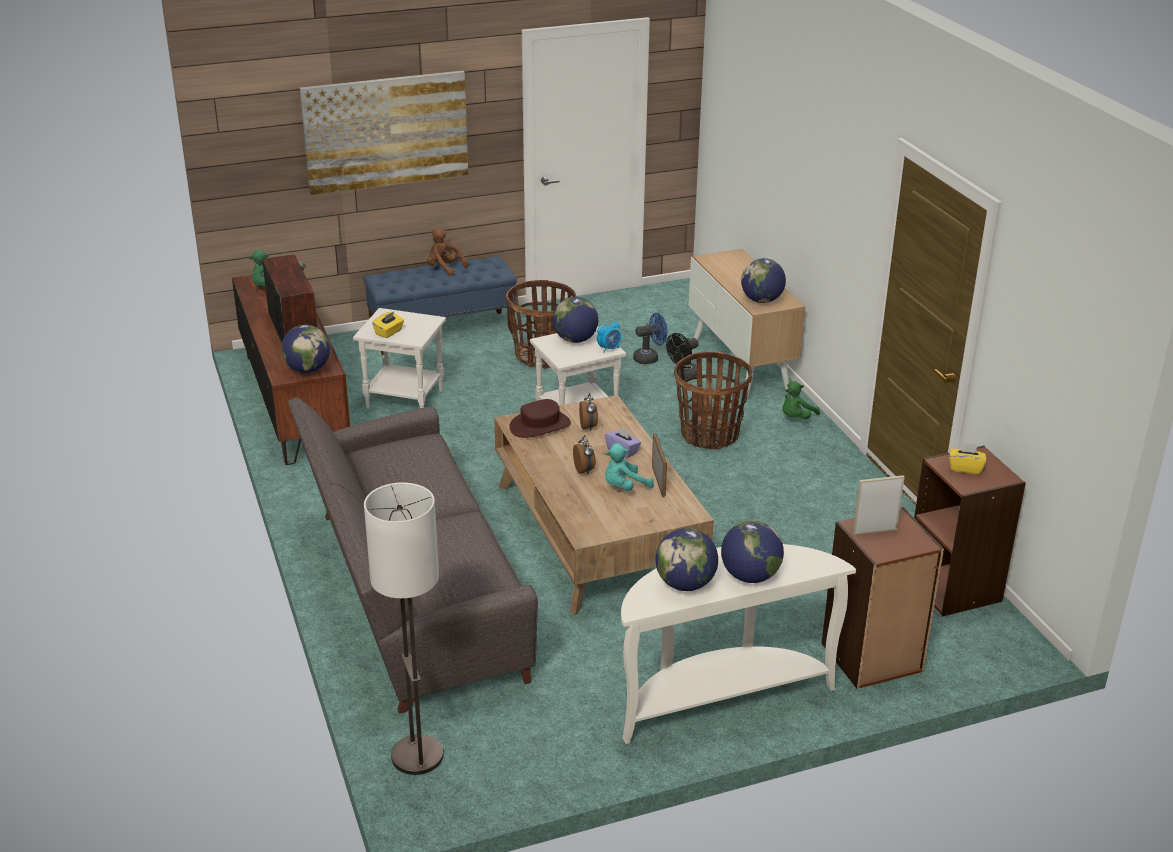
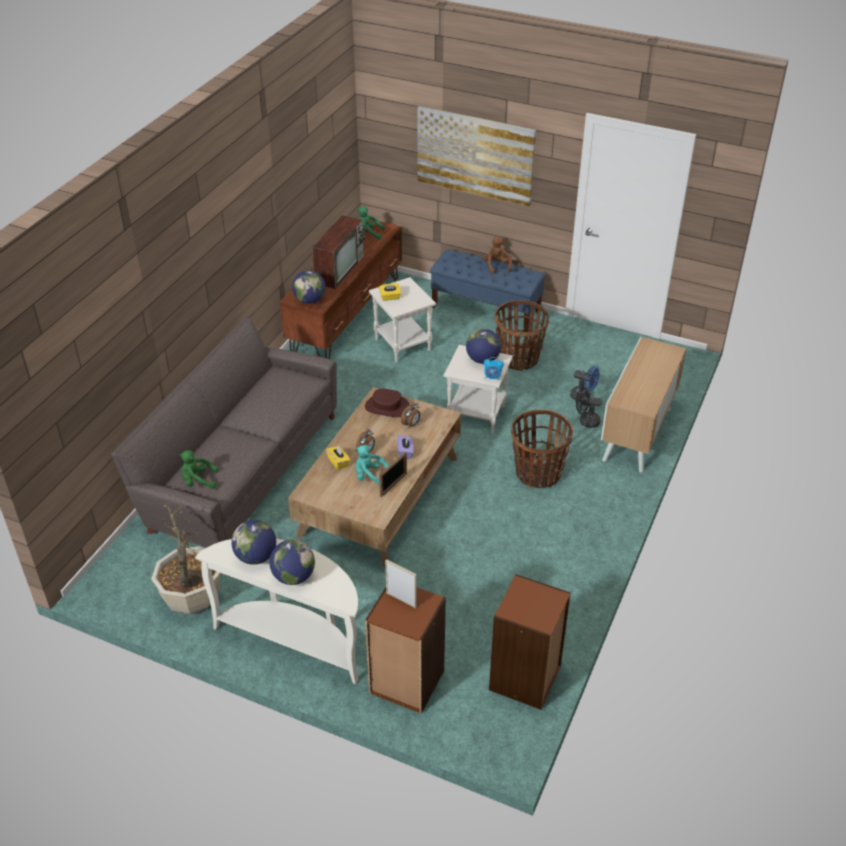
camera: 45 degrees right, 10 degrees up
floor lamp [364,482,443,775] -> none
globe [741,258,786,303] -> none
green plush toy [783,381,820,420] -> green plush toy moved to [179,450,218,489]
yellow tissue box [949,442,986,474] -> yellow tissue box moved to [326,446,350,470]
none -> potted plant [151,503,221,614]

